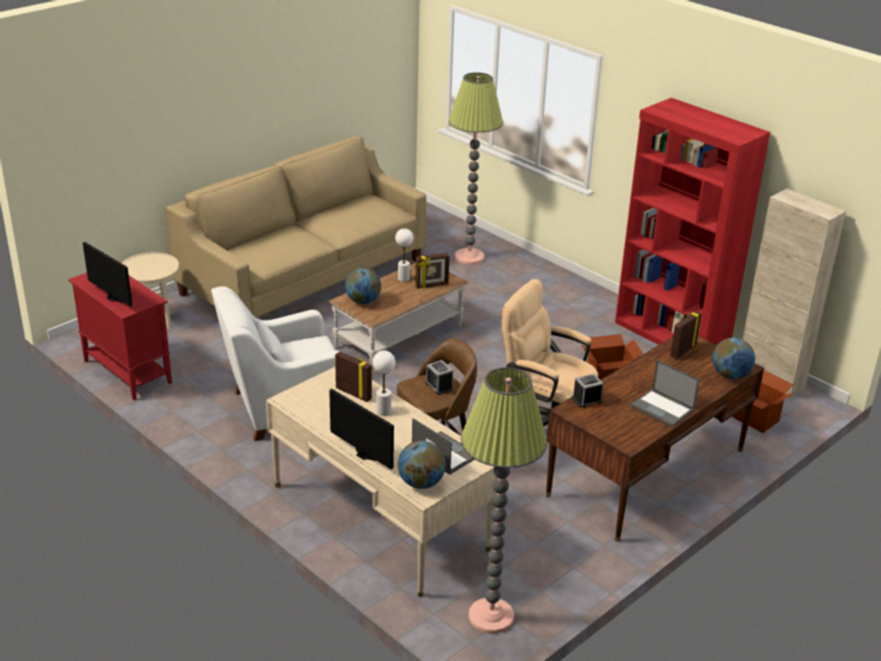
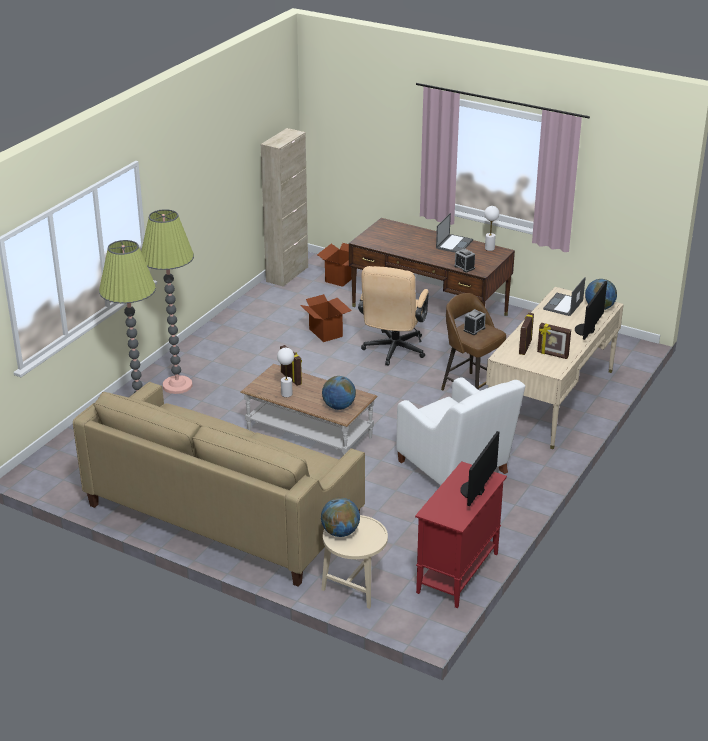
camera: 105 degrees left, 0 degrees up
white table lamp [372,351,395,416] -> white table lamp moved to [484,206,499,251]
floor lamp [461,367,547,634] -> floor lamp moved to [141,209,194,394]
red bookcase [615,98,770,345] -> none
picture frame [670,311,702,359] -> picture frame moved to [537,323,571,359]
globe [712,337,755,379] -> globe moved to [321,498,360,537]

